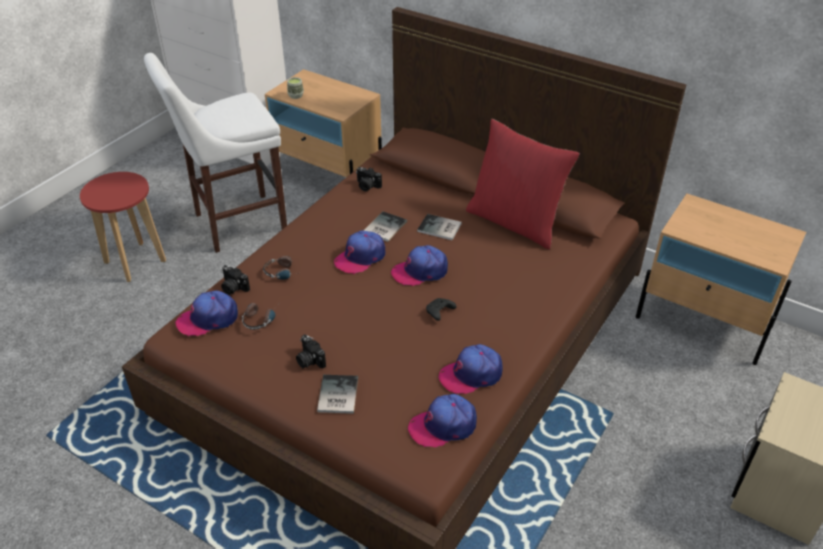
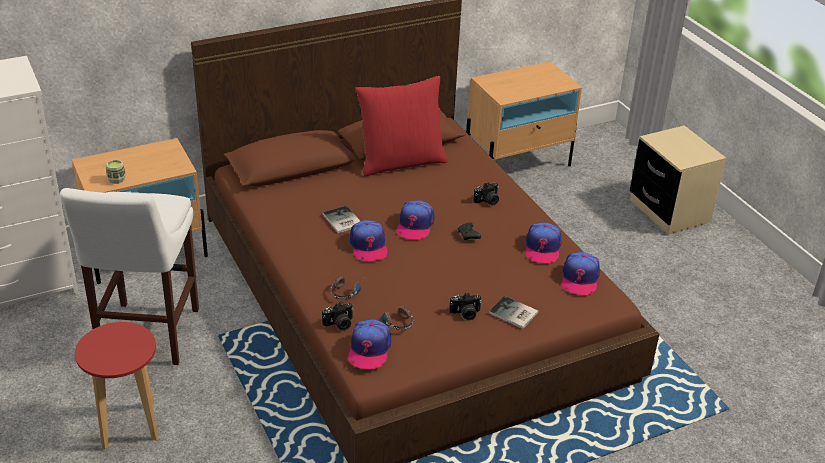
camera: 60 degrees left, 5 degrees down
camera [356,167,382,191] -> camera moved to [473,182,499,206]
book [417,214,462,240] -> none

